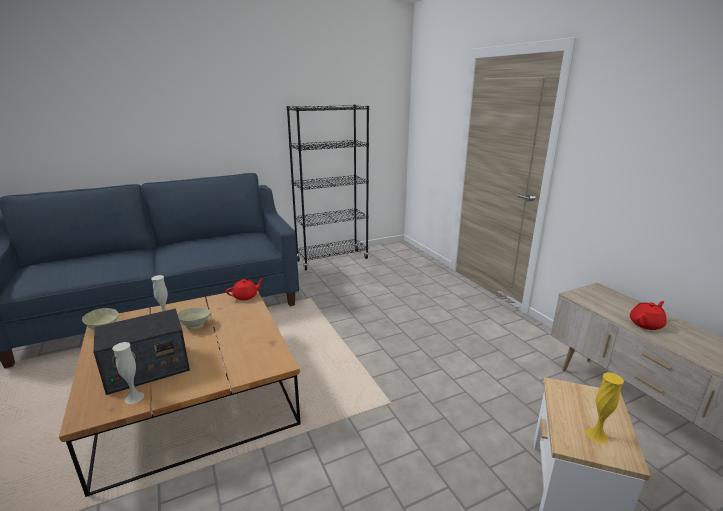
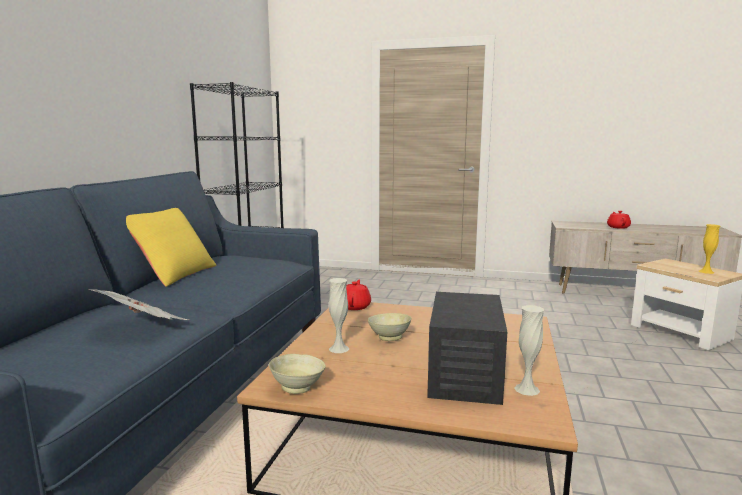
camera: 50 degrees left, 10 degrees down
none -> newspaper [88,289,190,320]
none -> yellow pillow [126,208,217,287]

